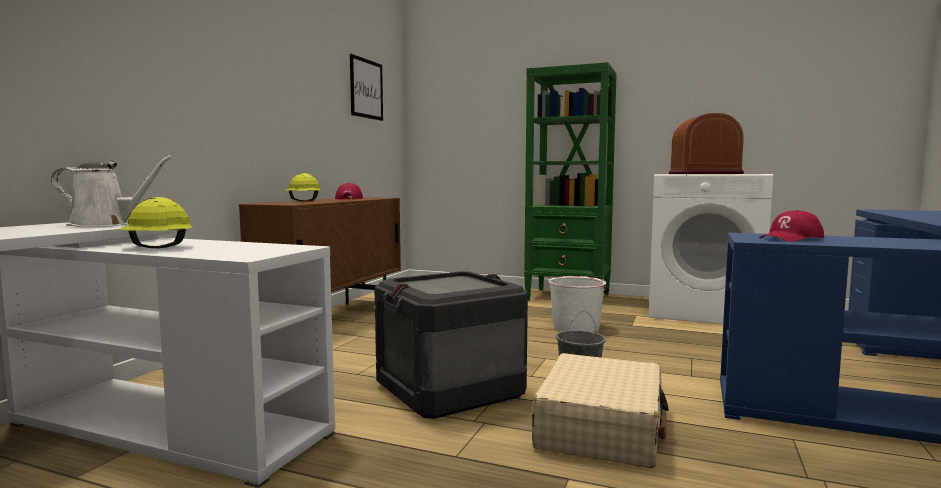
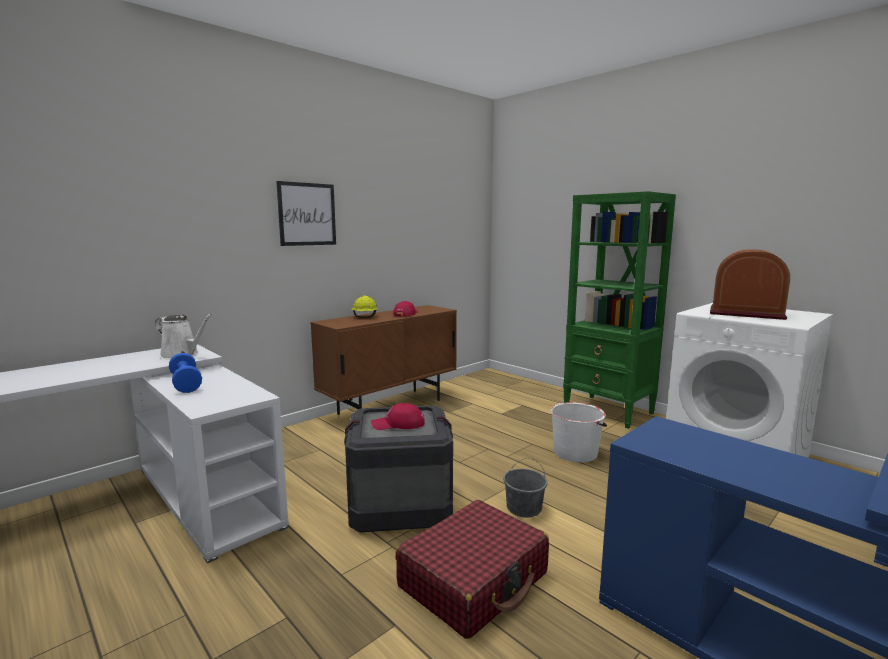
camera: 25 degrees right, 5 degrees up
yellow hard hat [120,197,193,248] -> blue dumbbell [169,353,202,393]
picture [350,54,383,121] -> picture moved to [276,181,336,246]
beige suitcase [532,353,669,469] -> red suitcase [396,500,549,639]
red cap [759,210,824,242] -> red cap moved to [371,403,425,430]

